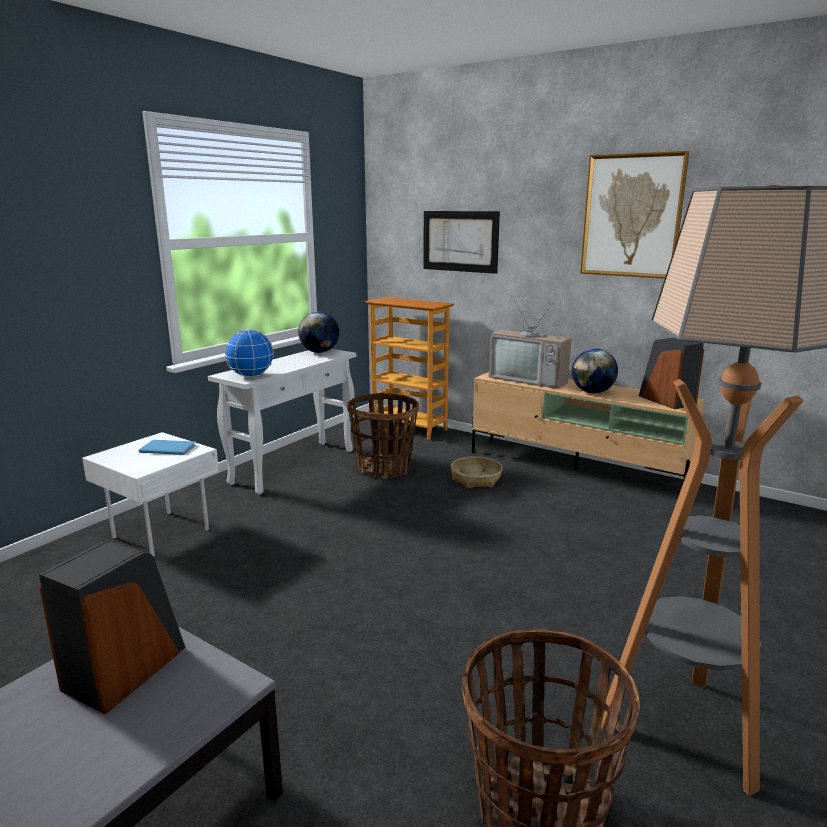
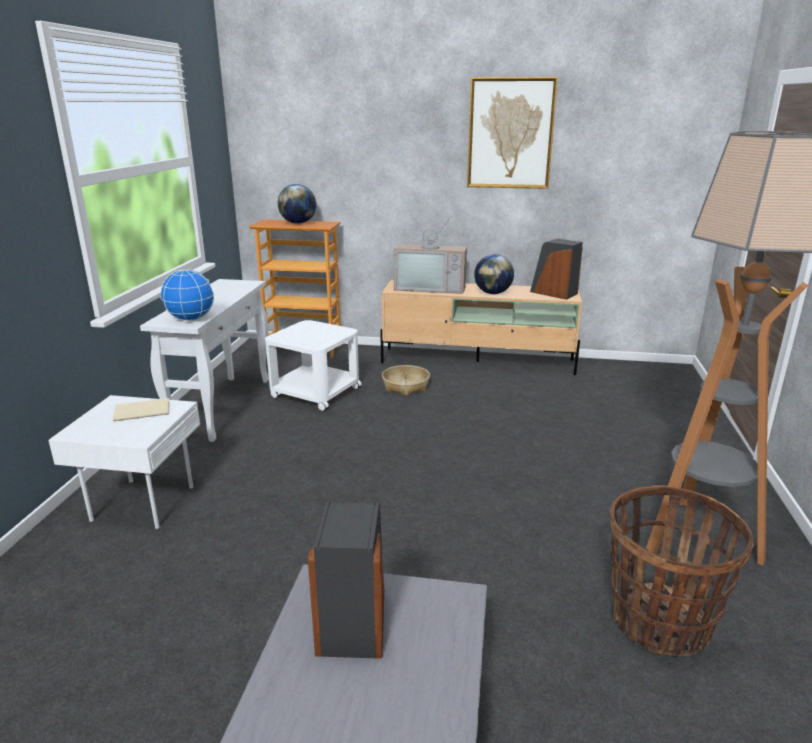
camera: 25 degrees left, 5 degrees up
blue book [139,440,196,455] -> beige book [113,398,170,421]
globe [298,312,339,353] -> globe moved to [278,184,316,224]
basket [347,393,419,479] -> white side table [265,320,362,411]
picture [423,211,500,274] -> none

